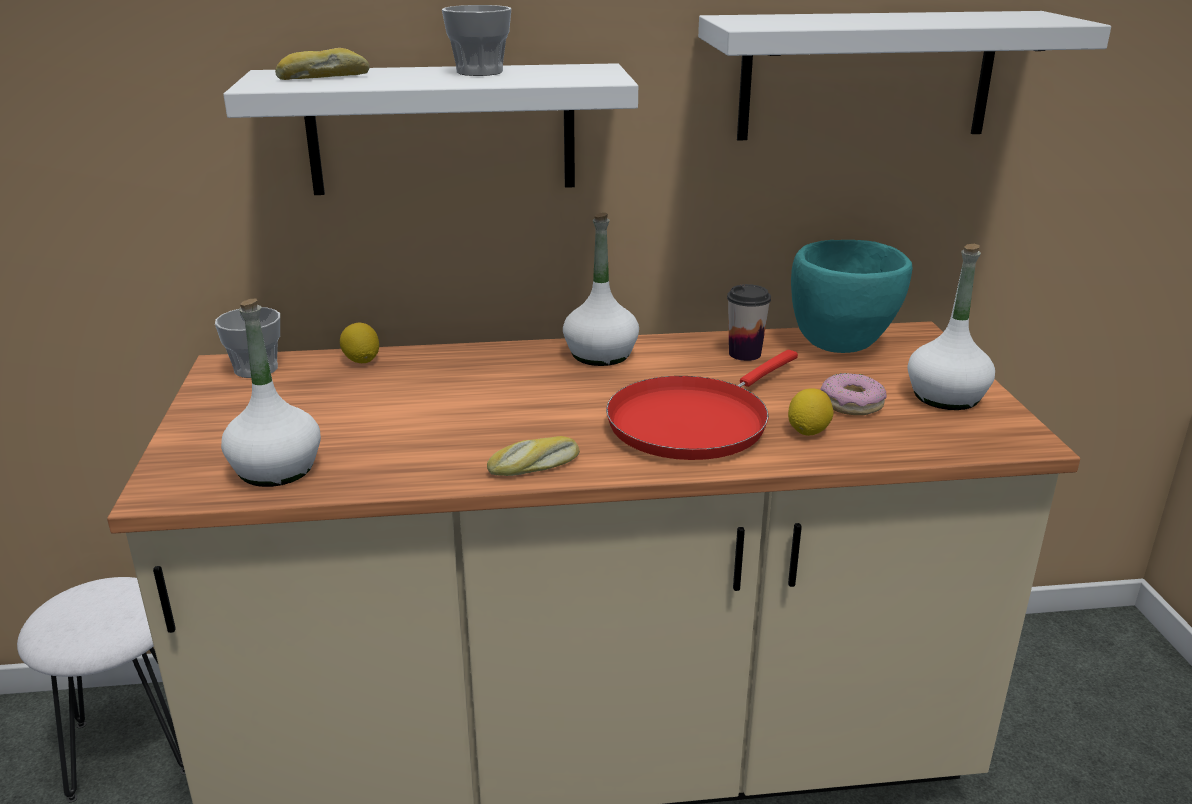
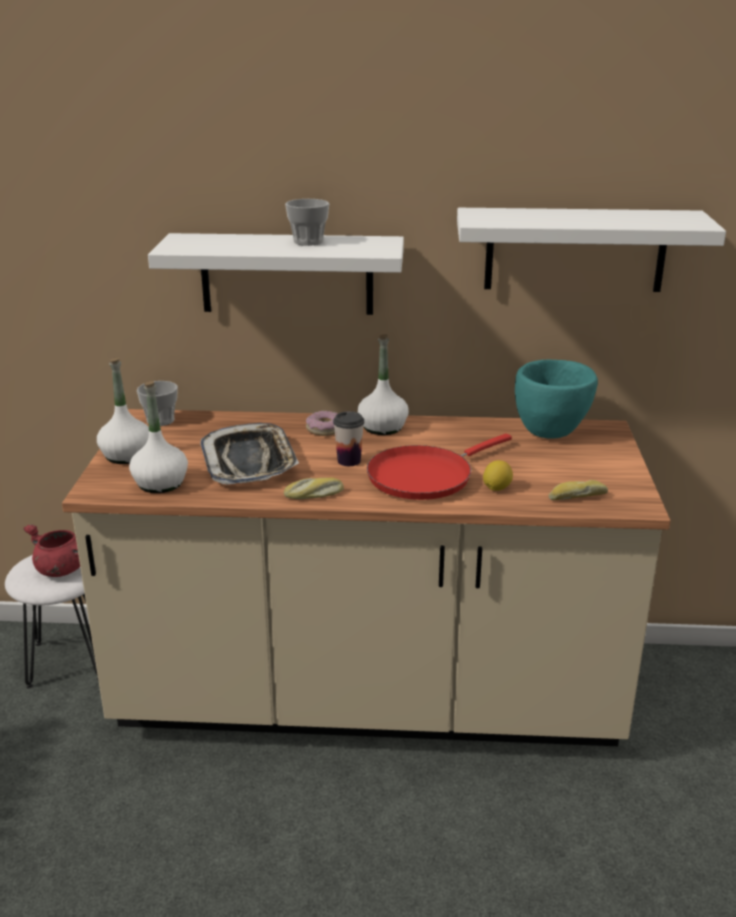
camera: 10 degrees right, 0 degrees up
bread [275,48,369,80] -> bread moved to [548,480,608,500]
lemon [340,323,379,363] -> none
cup [727,284,771,361] -> cup moved to [333,411,364,466]
donut [820,373,887,415] -> donut moved to [306,411,338,436]
white bottle [908,244,995,410] -> white bottle moved to [97,358,149,464]
none -> red cooking pot [23,524,80,577]
none -> tray [200,423,299,485]

